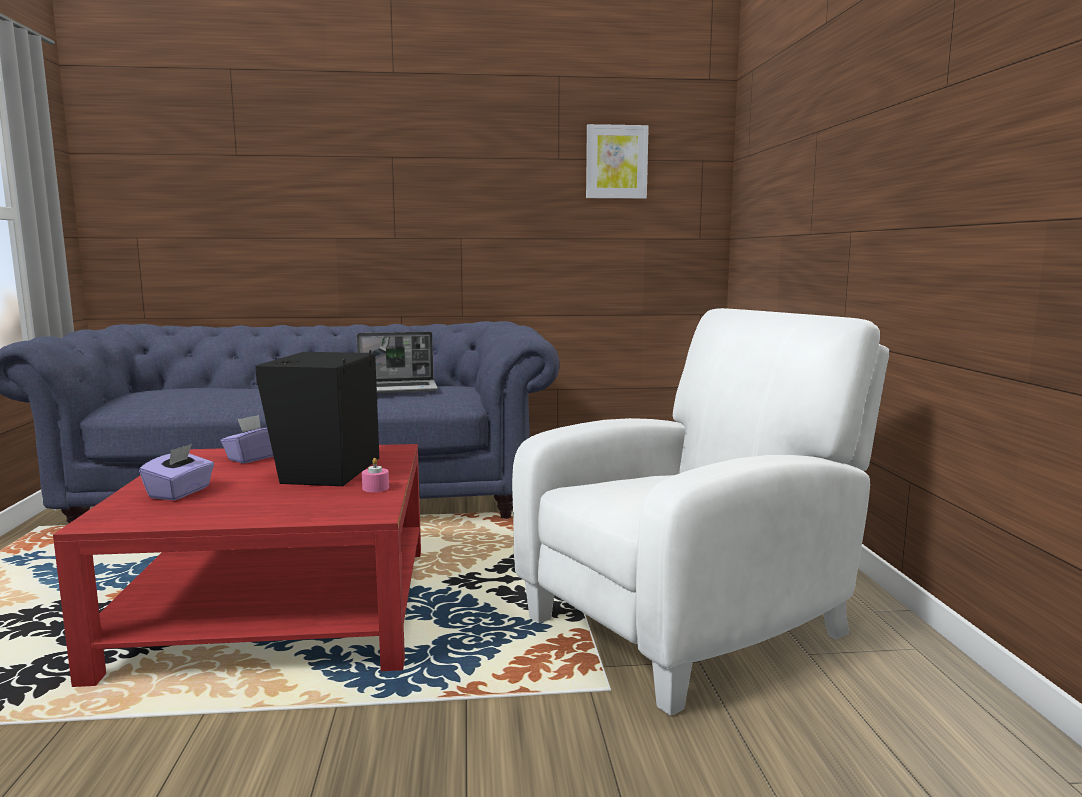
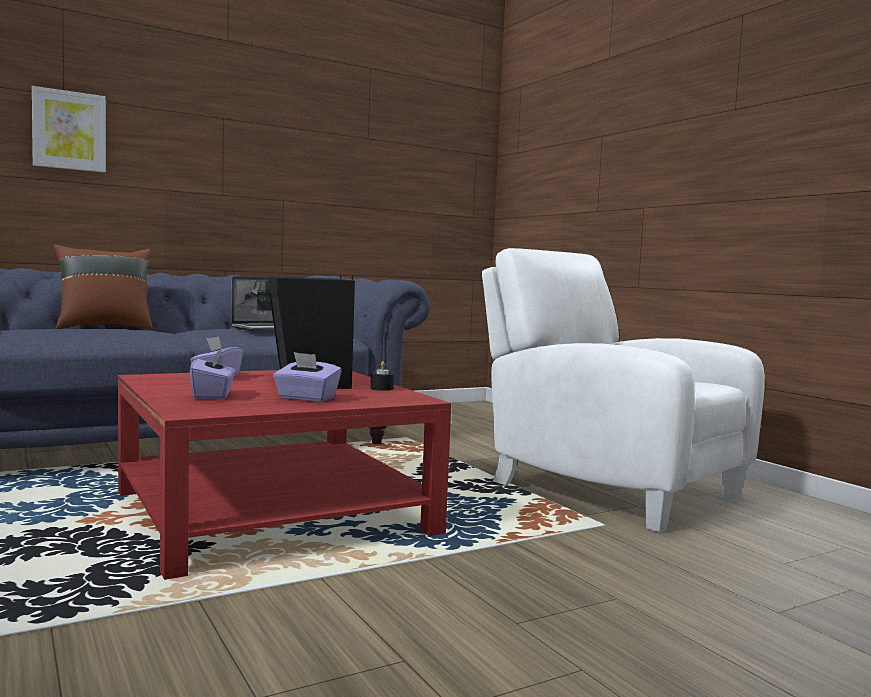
camera: 25 degrees left, 5 degrees down
pink candle [362,458,389,492] -> black candle [370,361,394,391]
white armchair [512,308,889,716] -> white armchair turned 75 degrees counterclockwise [482,248,765,532]
picture [586,124,649,199] -> picture moved to [32,86,106,173]
none -> brown pillow [54,245,153,330]
none -> purple tissue box [273,352,342,402]

